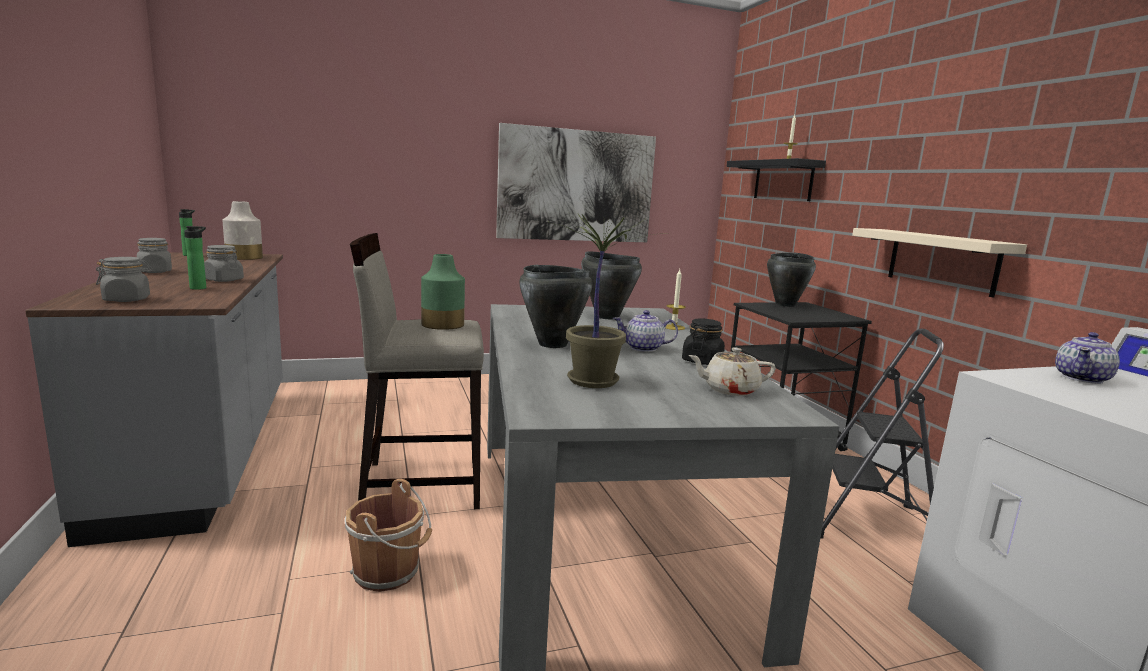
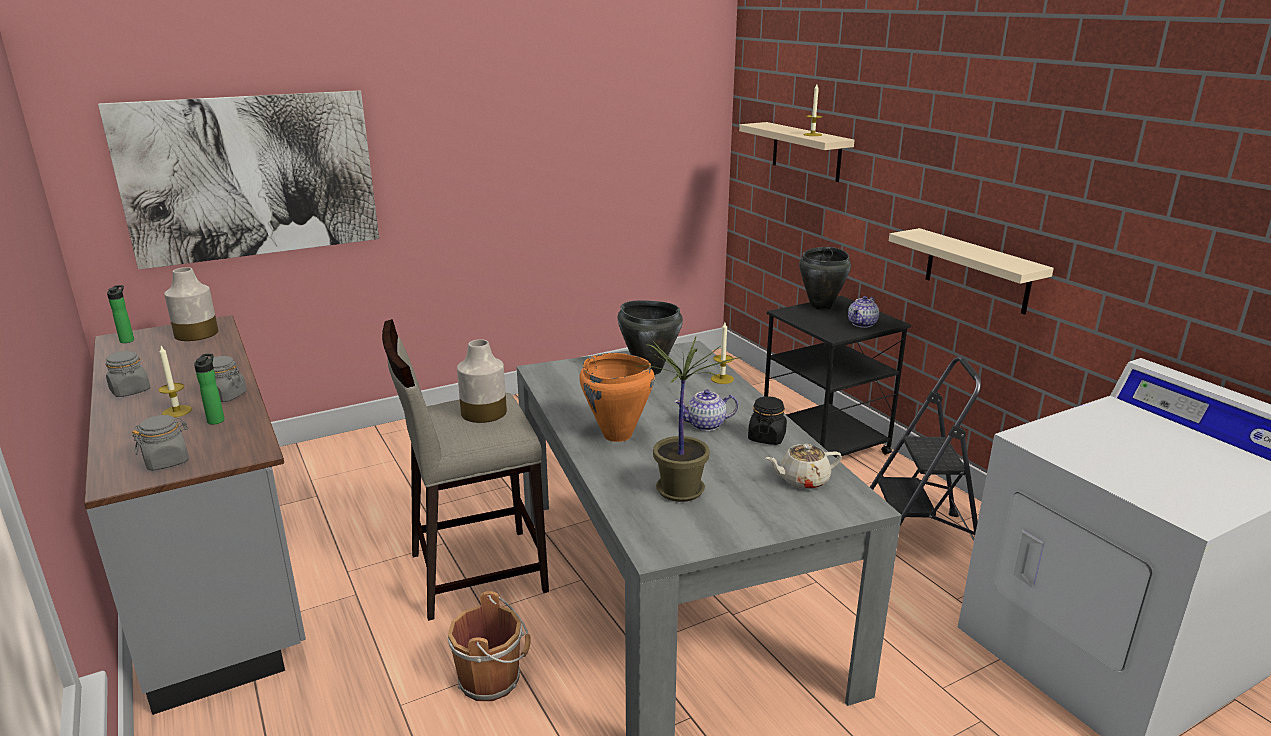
camera: 10 degrees left, 10 degrees up
green vase [421,254,465,330] -> beige vase [457,339,507,423]
picture [496,123,656,242] -> picture moved to [98,90,379,270]
black cooking pot [519,265,593,348] -> orange cooking pot [579,353,655,442]
black shelf [727,158,826,201] -> beige shelf [739,122,854,182]
teapot [1055,332,1120,384] -> teapot moved to [848,296,879,328]
none -> candle [158,346,192,417]

